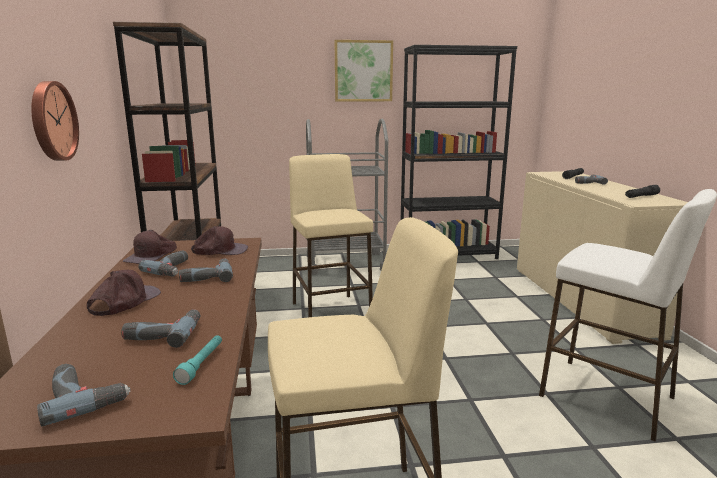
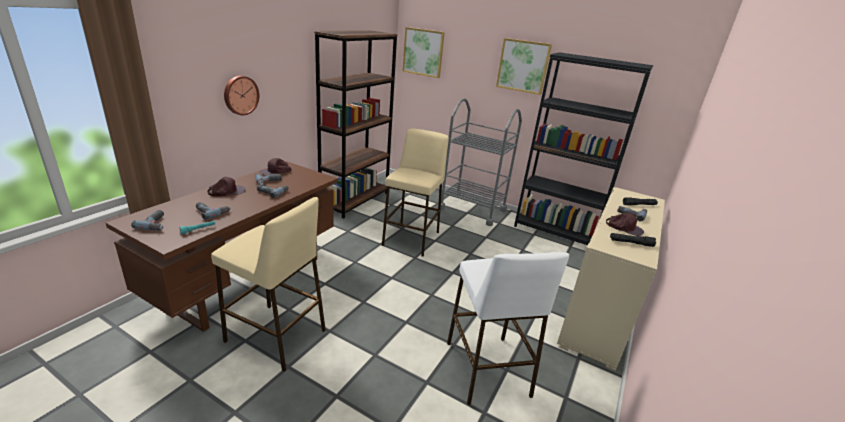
camera: 35 degrees right, 10 degrees up
brown cap [191,226,248,255] -> brown cap moved to [606,213,644,236]
none -> picture [402,27,445,78]

